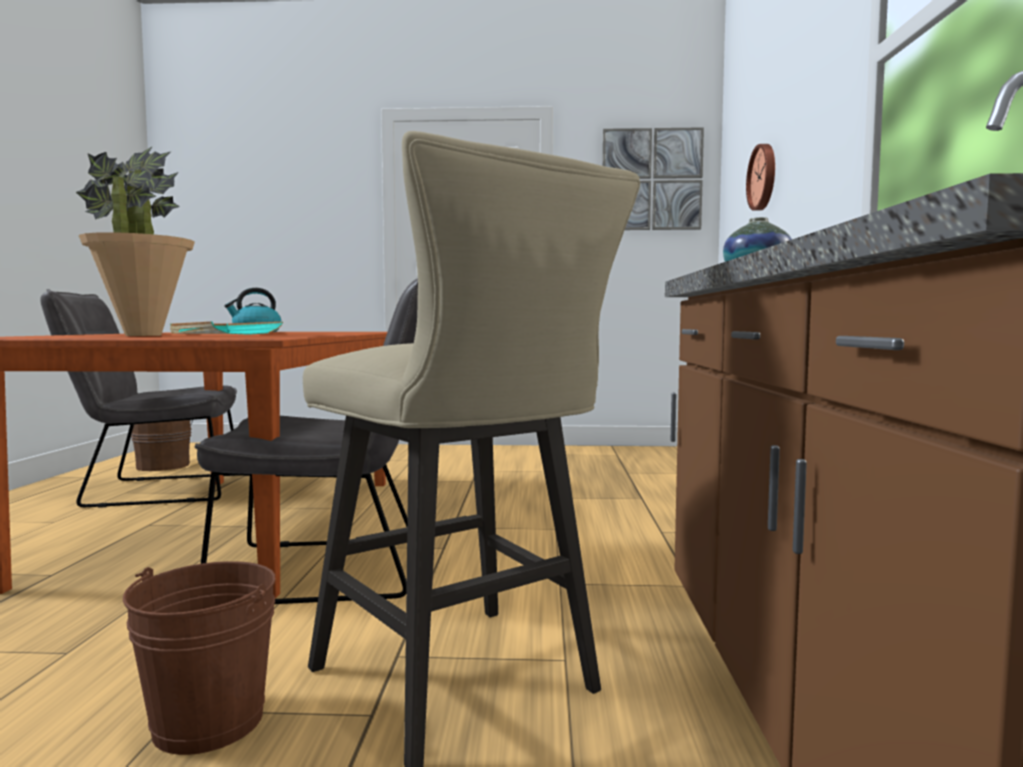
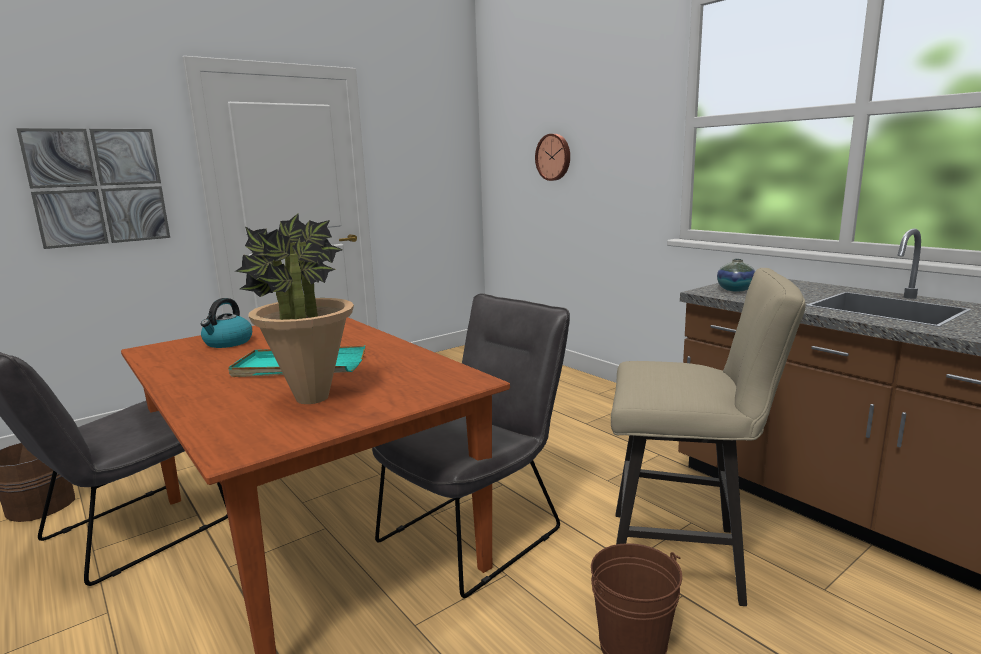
camera: 40 degrees left, 10 degrees up
picture [603,127,704,230] -> picture moved to [16,128,170,249]

